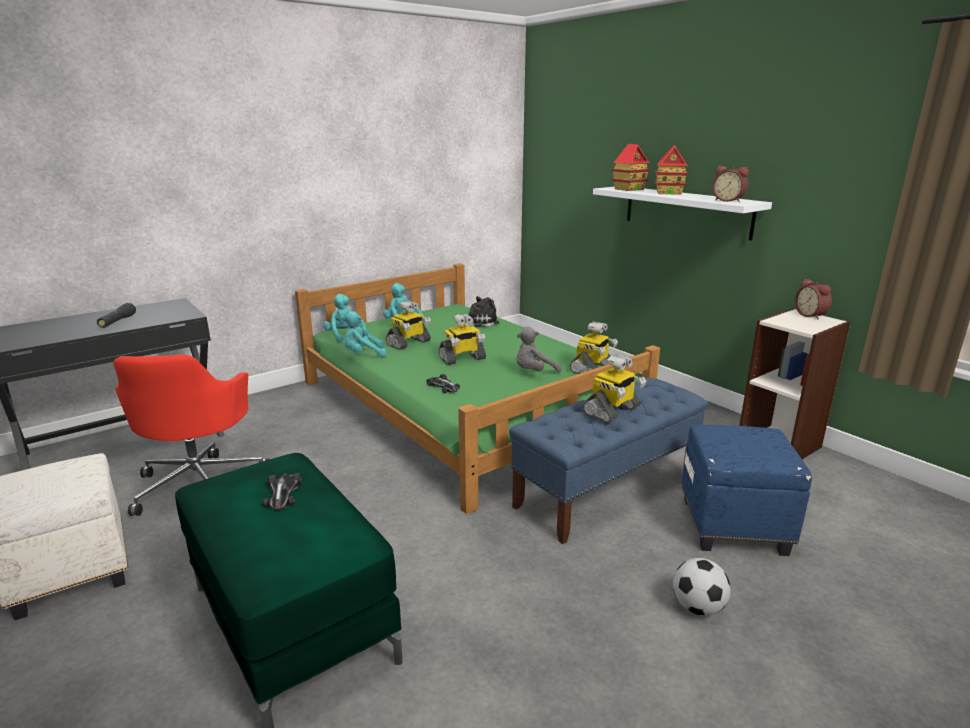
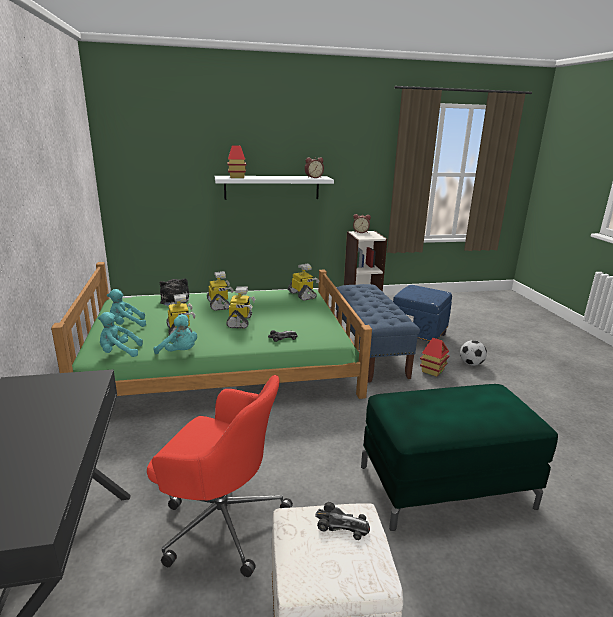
camera: 65 degrees left, 0 degrees up
black flashlight [97,303,136,328] -> none
toy car [263,473,302,510] -> toy car moved to [315,502,370,540]
turquoise plush toy [342,311,387,357] -> turquoise plush toy turned 75 degrees counterclockwise [154,314,197,354]
grey plush toy [516,326,562,372] -> none
toy robot [583,354,647,423] -> toy robot moved to [207,271,234,311]
toy house [655,145,688,195] -> toy house moved to [420,338,450,377]

